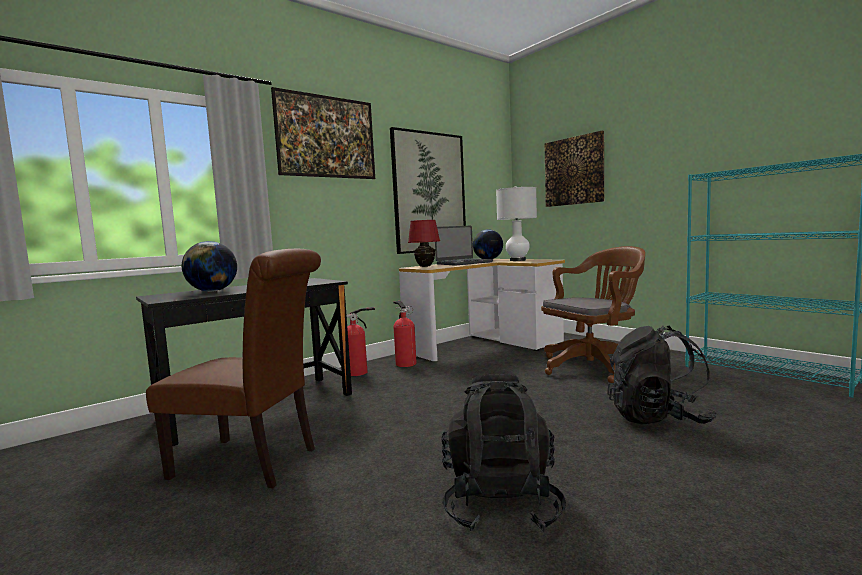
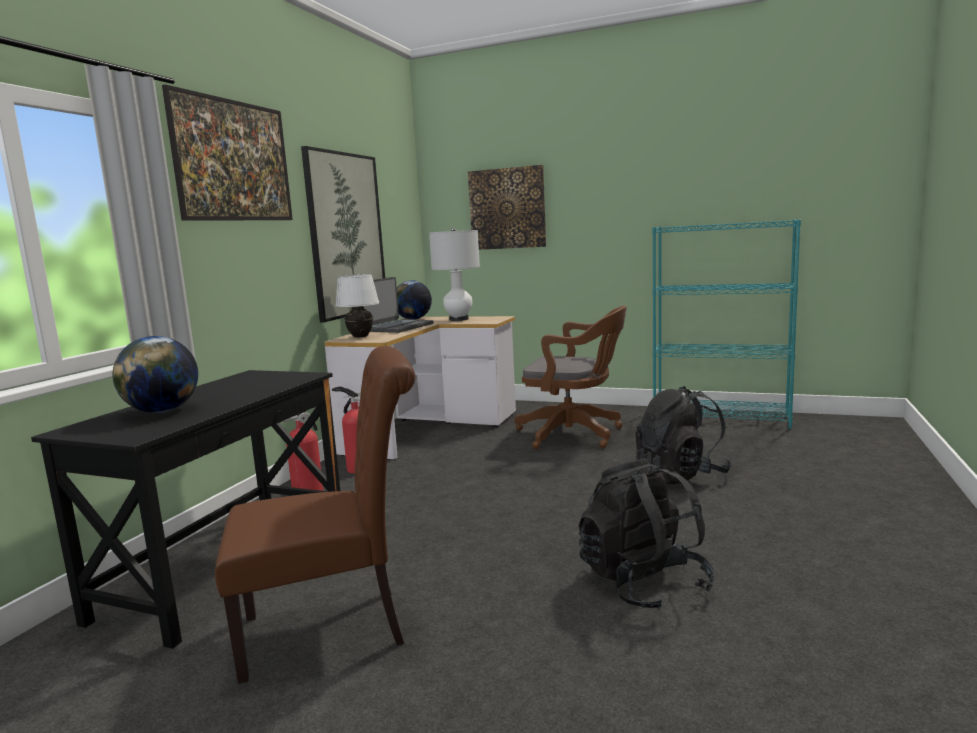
camera: 30 degrees left, 5 degrees up
red table lamp [408,220,440,267] -> white table lamp [335,274,379,338]
brown office chair [541,246,645,383] -> brown office chair turned 75 degrees clockwise [514,306,627,449]

